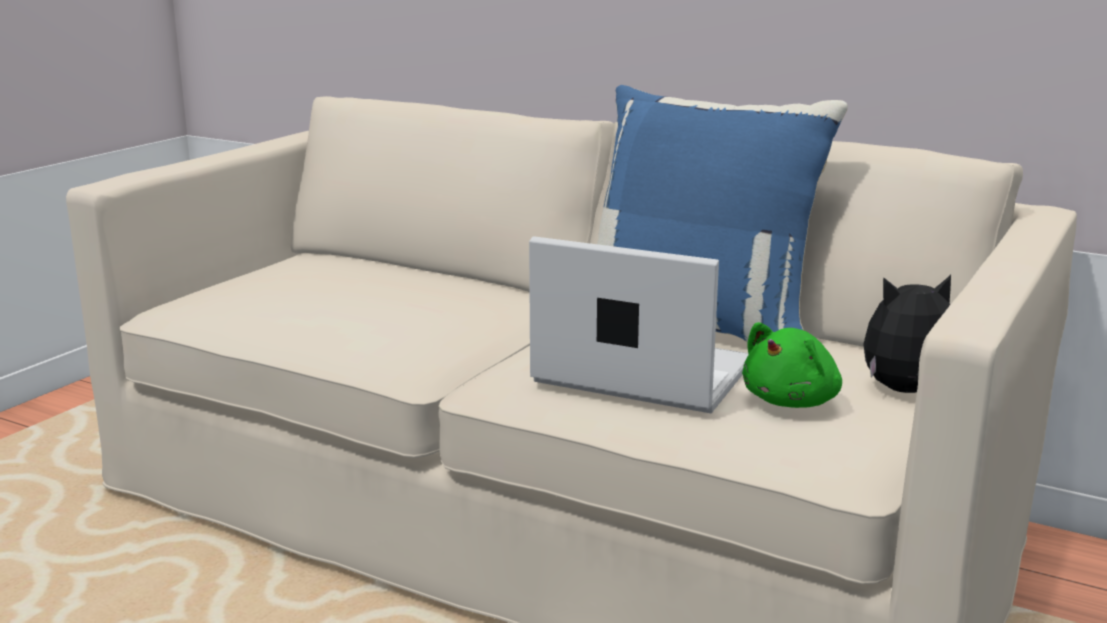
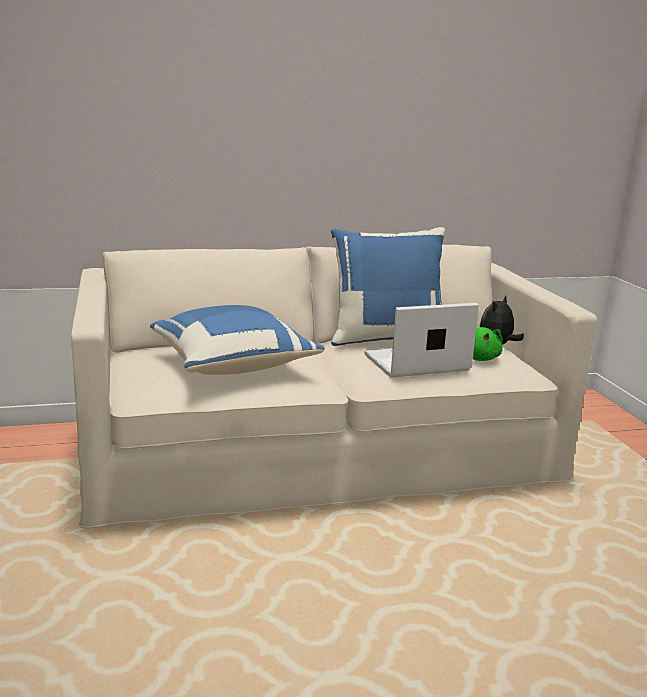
camera: 45 degrees left, 0 degrees up
none -> blue pillow [150,305,325,375]

